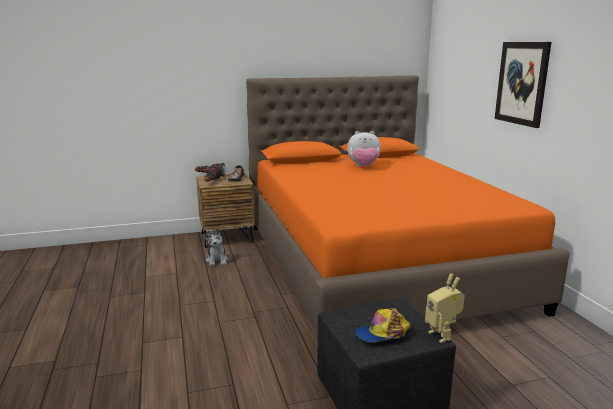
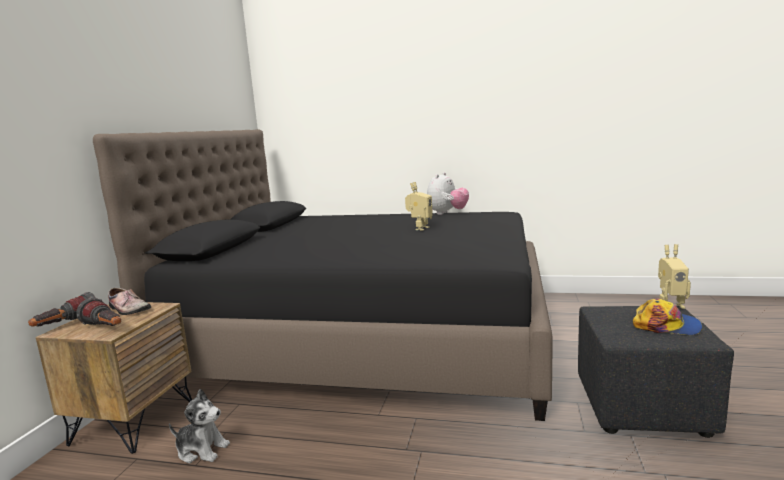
camera: 60 degrees left, 5 degrees down
orange bed [246,75,570,338] -> black bed [93,129,553,421]
plush toy [347,131,381,166] -> plush toy moved to [427,172,469,215]
cap [355,308,411,342] -> cap turned 75 degrees counterclockwise [633,298,702,335]
picture [495,42,552,128] -> none
none -> toy robot [405,182,433,230]

